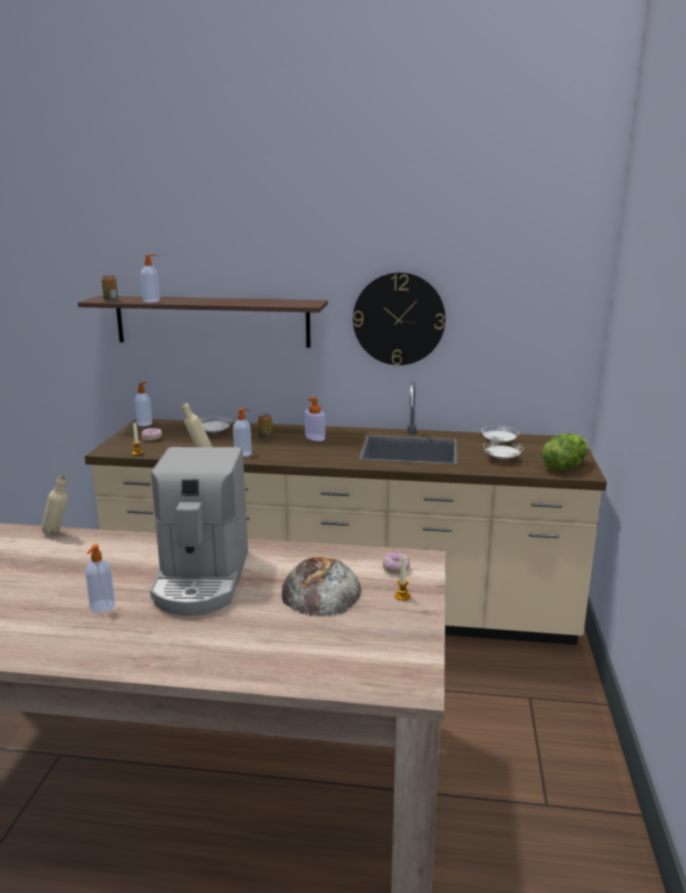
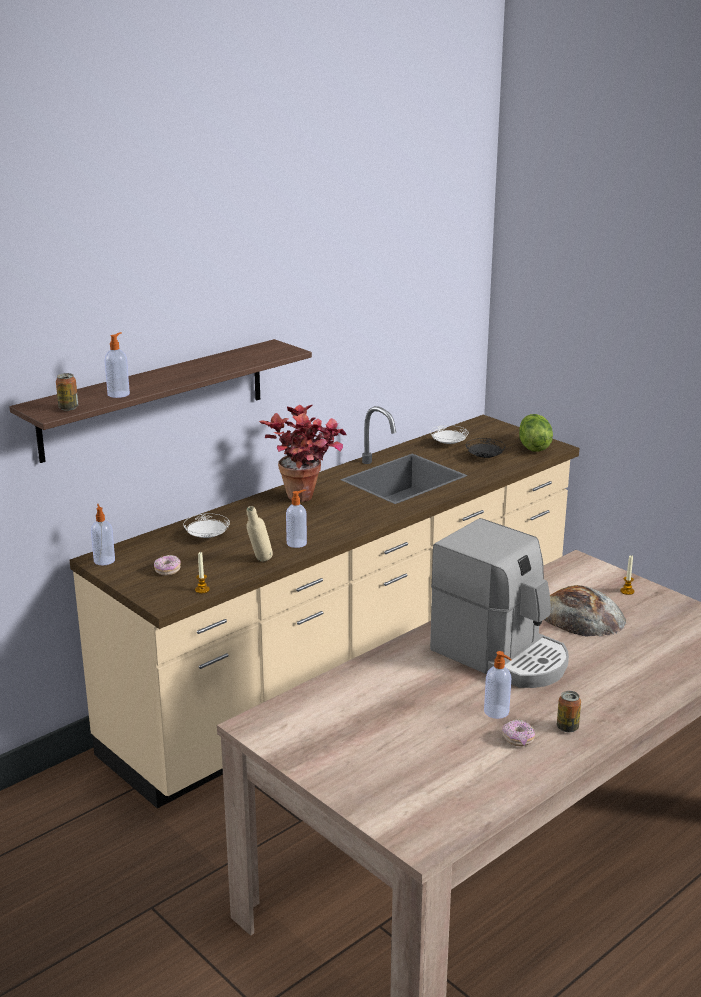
camera: 50 degrees left, 5 degrees up
beige bottle [42,476,68,536] -> none
can [258,413,273,439] -> can moved to [557,691,581,732]
soap dispenser [305,398,325,441] -> potted plant [259,405,346,502]
wall clock [353,272,445,365] -> none
donut [383,553,410,574] -> donut moved to [502,720,535,746]
white plate [483,440,524,459] -> black plate [466,438,506,458]

